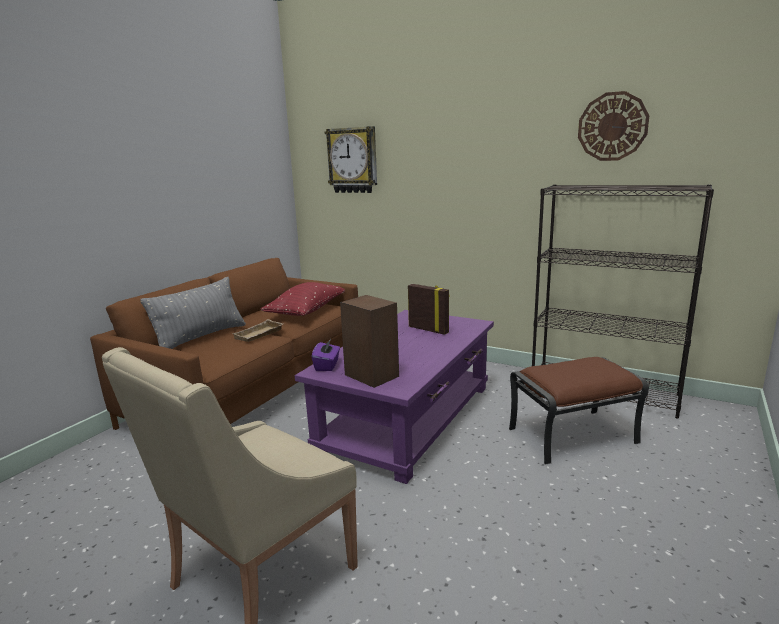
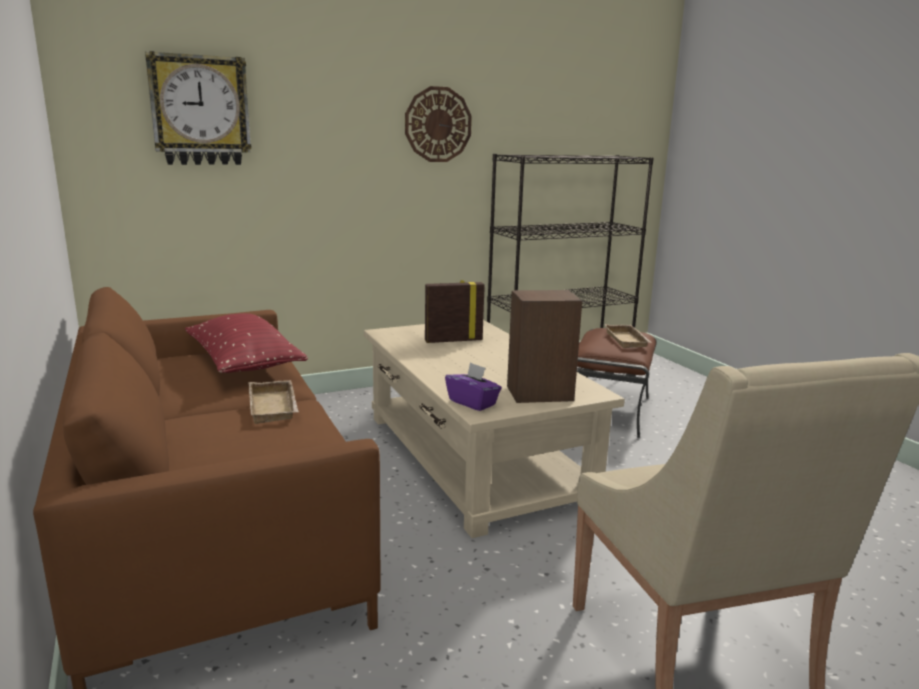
camera: 55 degrees left, 0 degrees up
grey pillow [140,277,246,349] -> none
purple coffee table [295,310,494,484] -> beige coffee table [364,320,625,538]
wall clock [578,91,649,161] -> wall clock moved to [405,86,472,162]
none -> beige tray [605,324,651,348]

